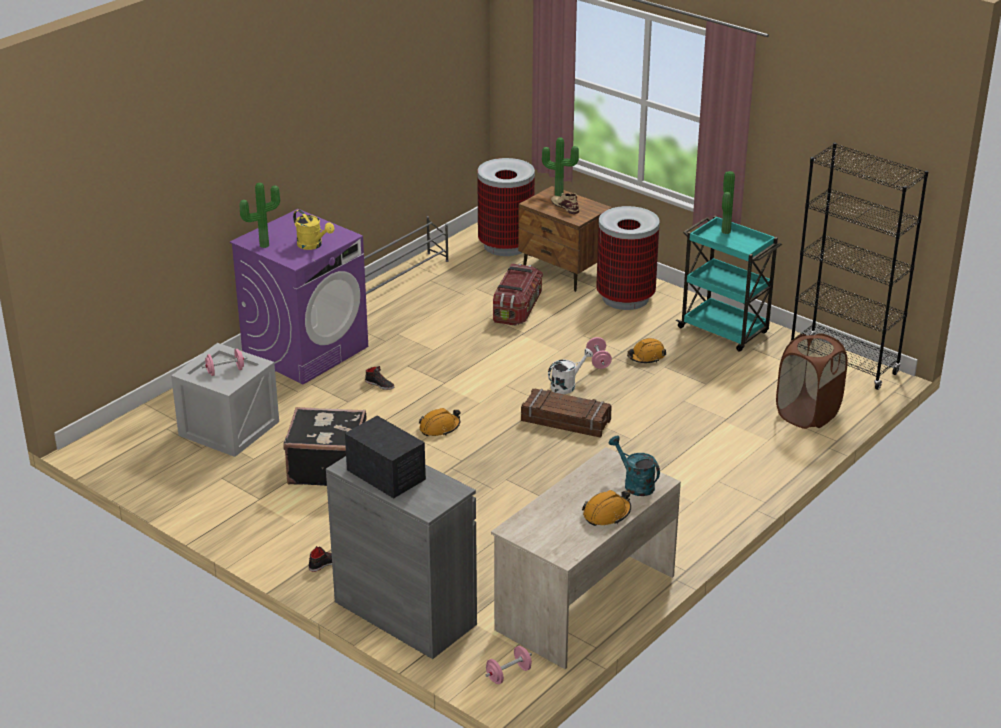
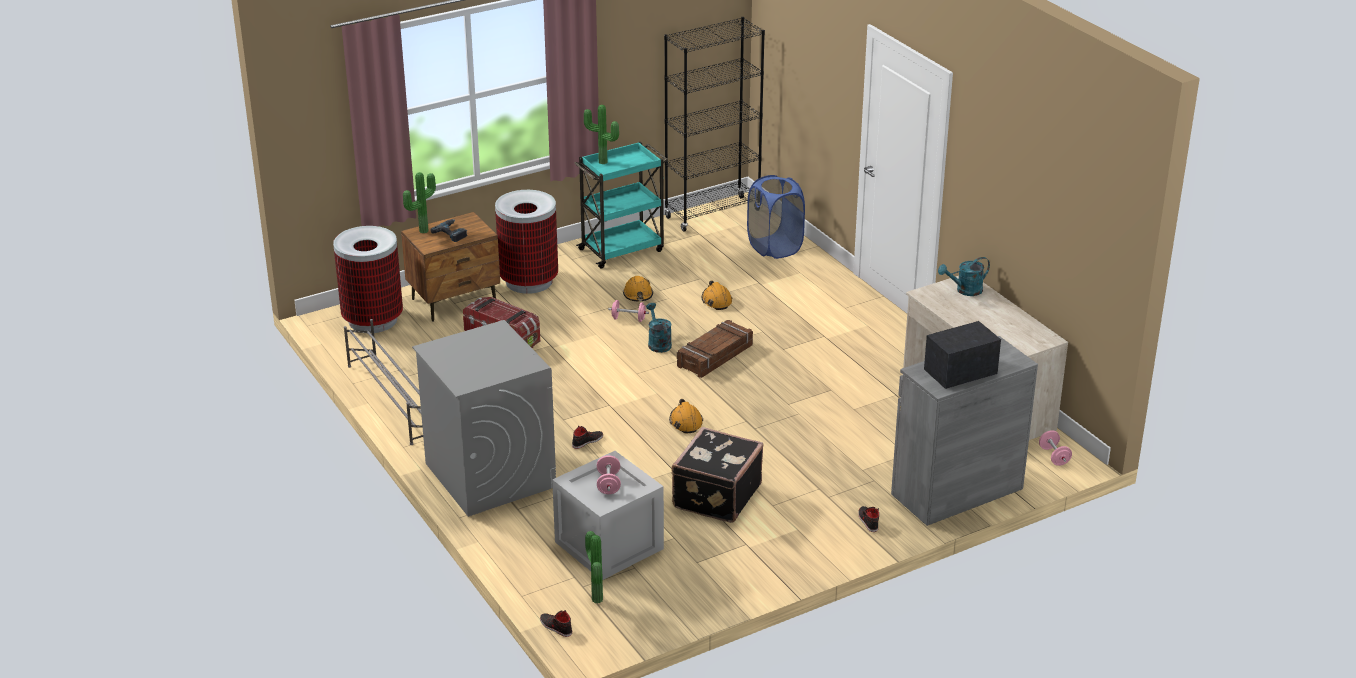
camera: 70 degrees left, 0 degrees up
purple washing machine [230,209,368,385] -> grey washing machine [412,320,556,517]
potted plant [239,183,280,248] -> potted plant moved to [585,531,603,604]
yellow watering can [293,210,334,250] -> none
white watering can [548,348,593,394] -> turquoise watering can [646,303,672,353]
beige boot [551,193,579,214] -> power drill [430,219,467,242]
orange hard hat [582,490,631,526] -> orange hard hat moved to [702,280,733,310]
brown laundry basket [776,333,848,429] -> blue laundry basket [747,175,805,259]
none -> black shoe [540,610,572,637]

